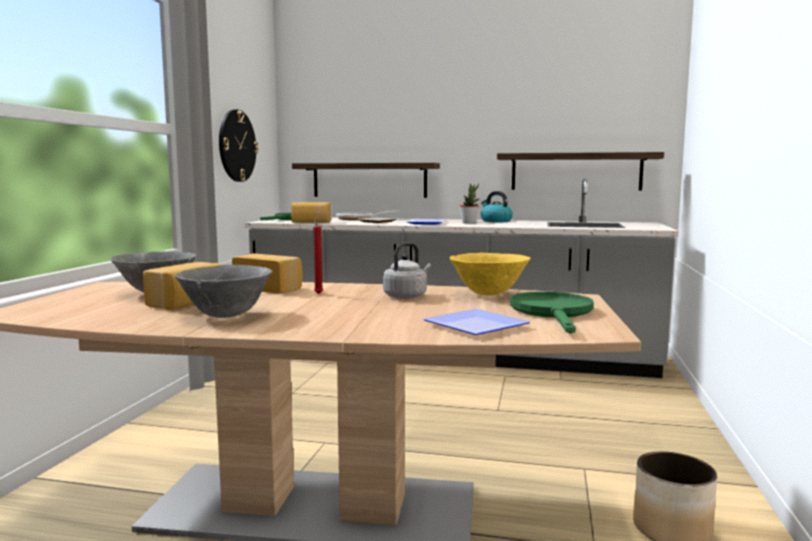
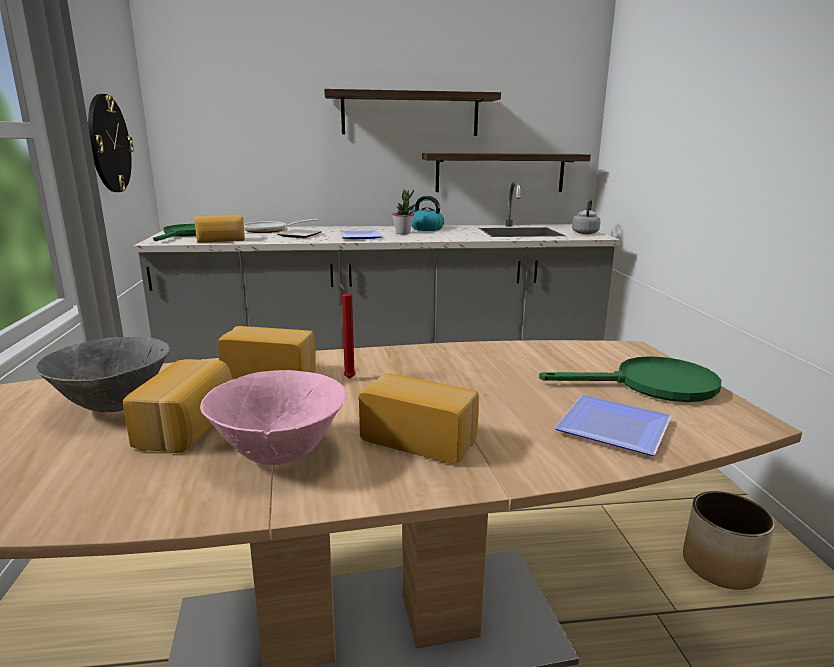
camera: 20 degrees left, 10 degrees up
grey bowl [174,265,272,318] -> pink bowl [200,370,347,465]
shelf [292,163,440,198] -> shelf moved to [324,89,501,136]
grey kettle [383,242,431,299] -> grey kettle moved to [572,199,601,234]
yellow bowl [449,253,530,296] -> none
green frying pan [510,292,594,333] -> green frying pan turned 105 degrees clockwise [539,356,721,402]
none -> bread [359,373,479,464]

